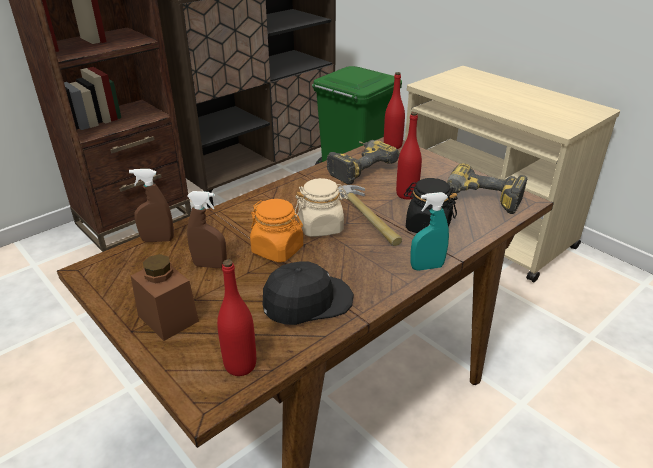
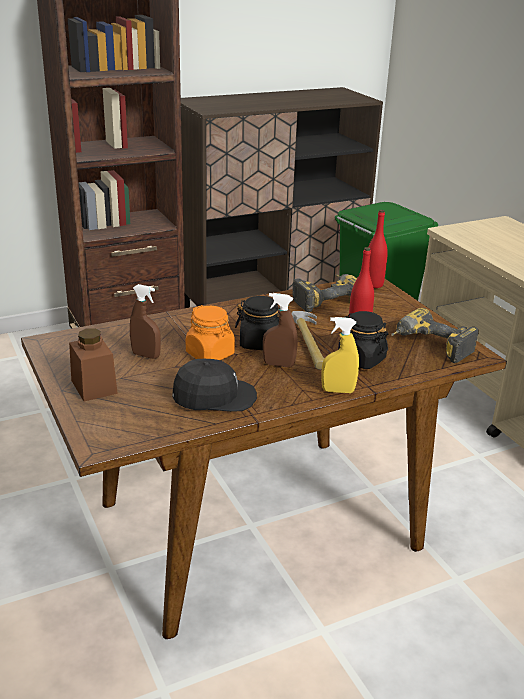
camera: 15 degrees right, 5 degrees down
brown spray bottle [129,169,174,242] -> brown spray bottle moved to [263,293,297,367]
red bottle [217,260,256,376] -> none
beige jar [295,178,348,237] -> black jar [235,296,280,350]
turquoise spray bottle [410,192,449,271] -> yellow spray bottle [321,317,359,393]

